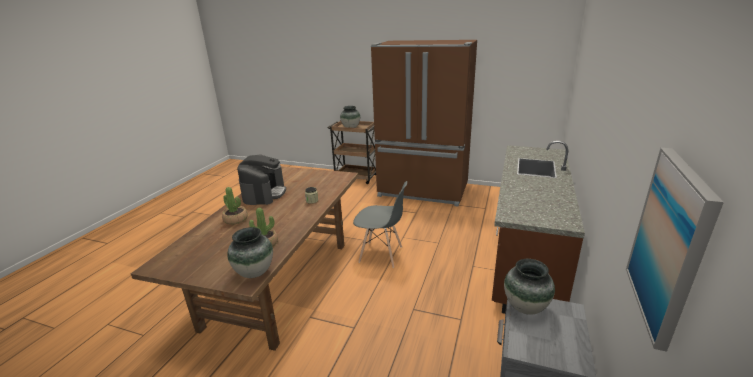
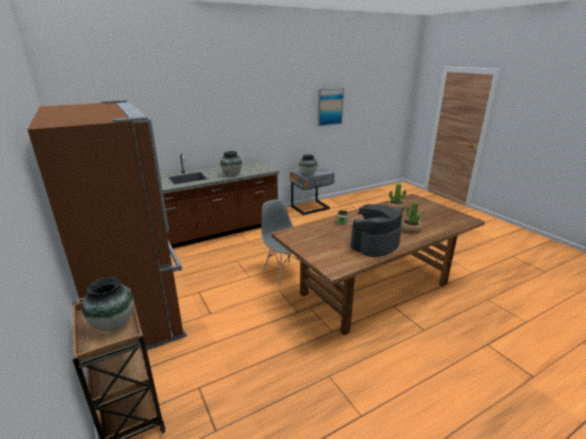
camera: 140 degrees left, 0 degrees up
vase [227,227,273,278] -> vase moved to [220,151,242,176]

